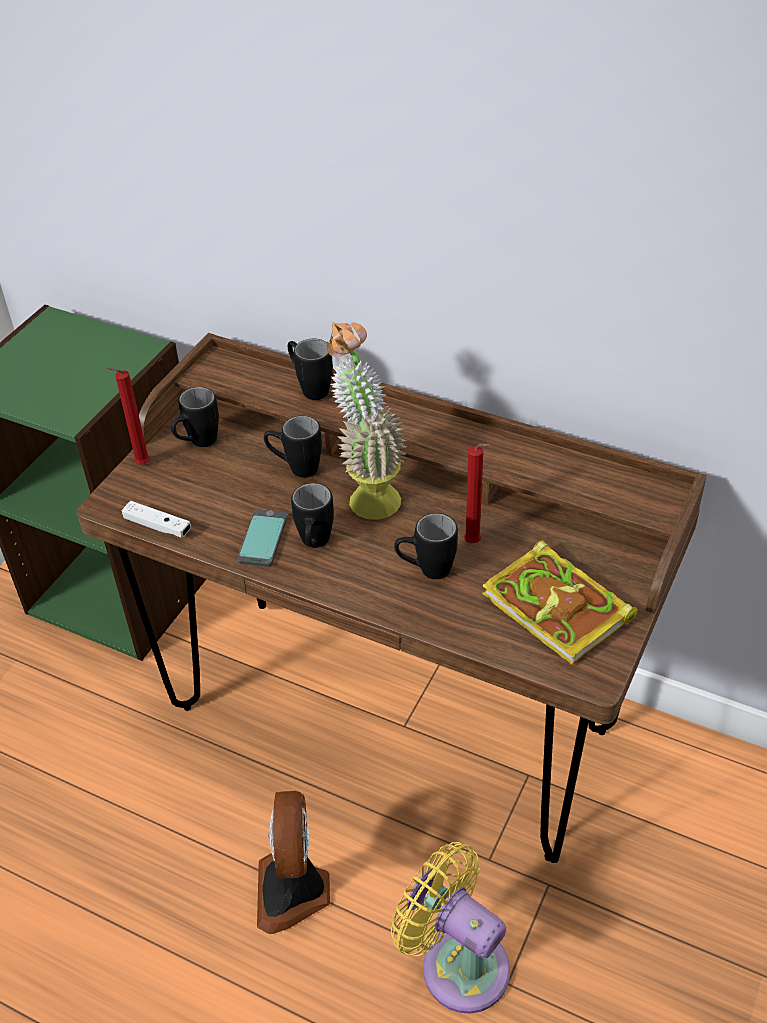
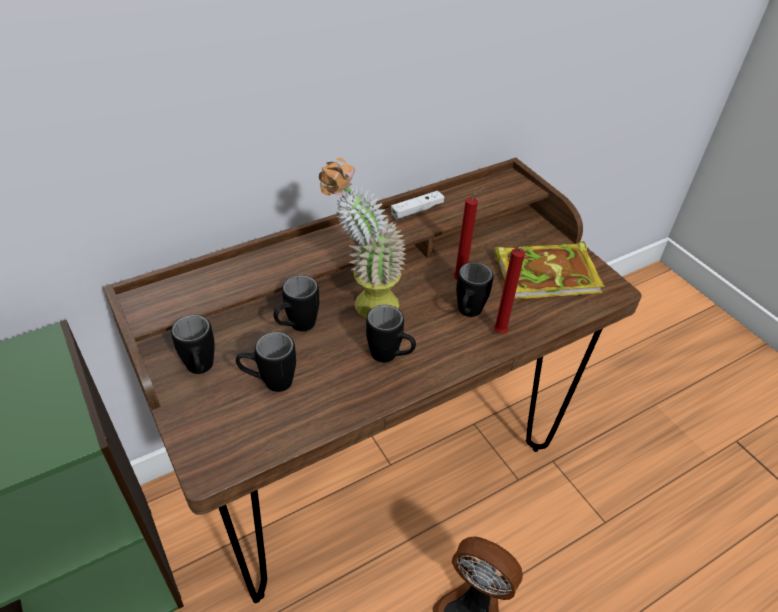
camera: 60 degrees left, 0 degrees up
red candle [106,367,150,464] -> red candle moved to [494,248,525,334]
white game controller [122,501,191,538] -> white game controller moved to [391,191,444,219]
phone [237,509,288,567] -> none
black mug [288,339,333,400] -> black mug moved to [236,332,296,392]
yellow fan [391,842,510,1014] -> none

